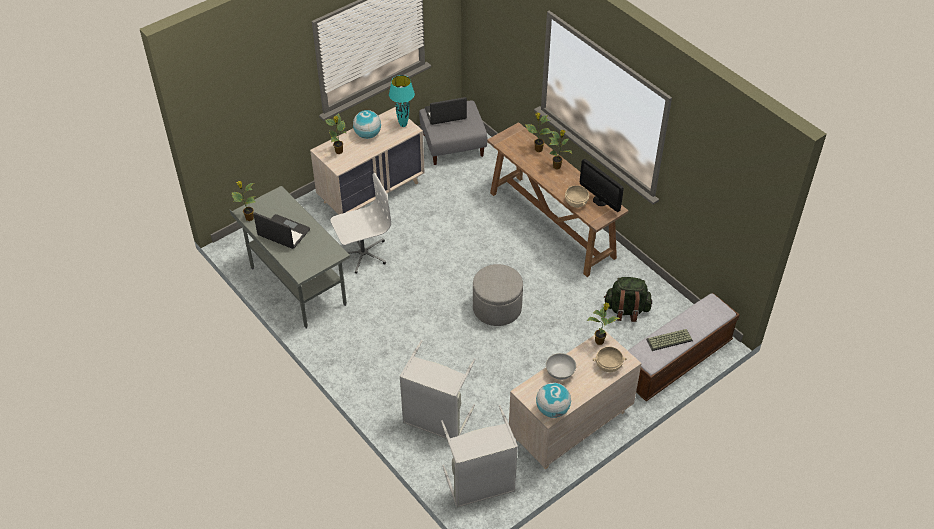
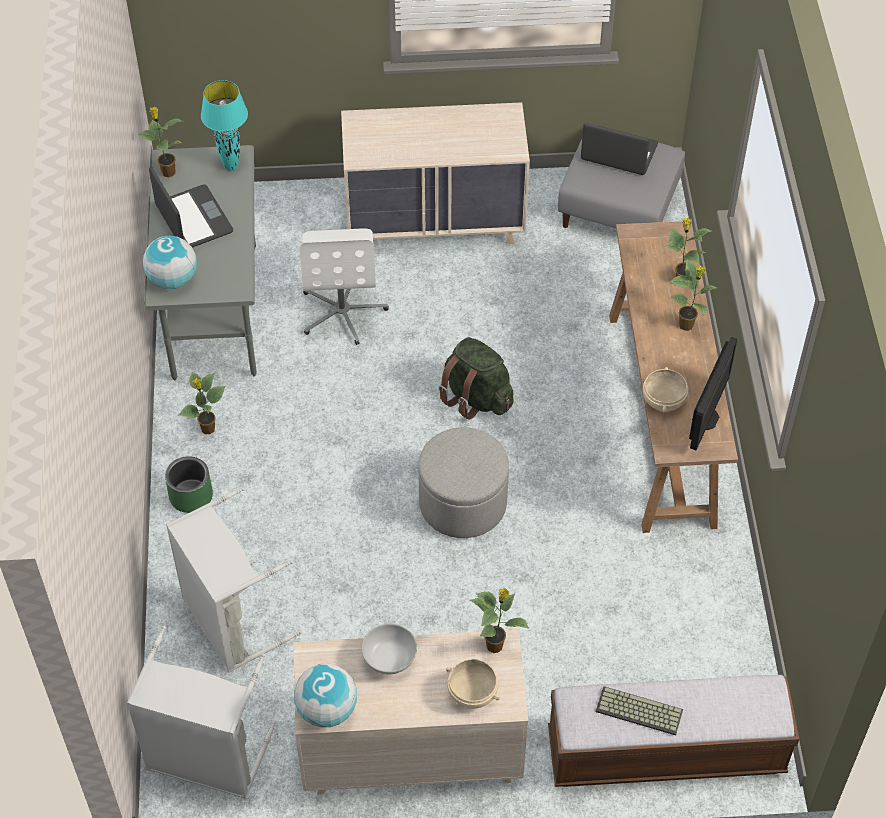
camera: 35 degrees right, 5 degrees up
potted plant [325,113,346,154] -> potted plant moved to [179,373,225,434]
white office chair [330,173,391,274] -> white office chair turned 75 degrees clockwise [300,228,389,345]
globe [353,110,381,139] -> globe moved to [143,236,197,289]
turquoise table lamp [389,75,415,127] -> turquoise table lamp moved to [201,80,248,171]
monitor [580,159,624,212] -> monitor turned 150 degrees counterclockwise [689,337,737,450]
green backpack [604,277,652,322] -> green backpack moved to [439,337,513,420]
none -> green planter [165,456,213,513]

